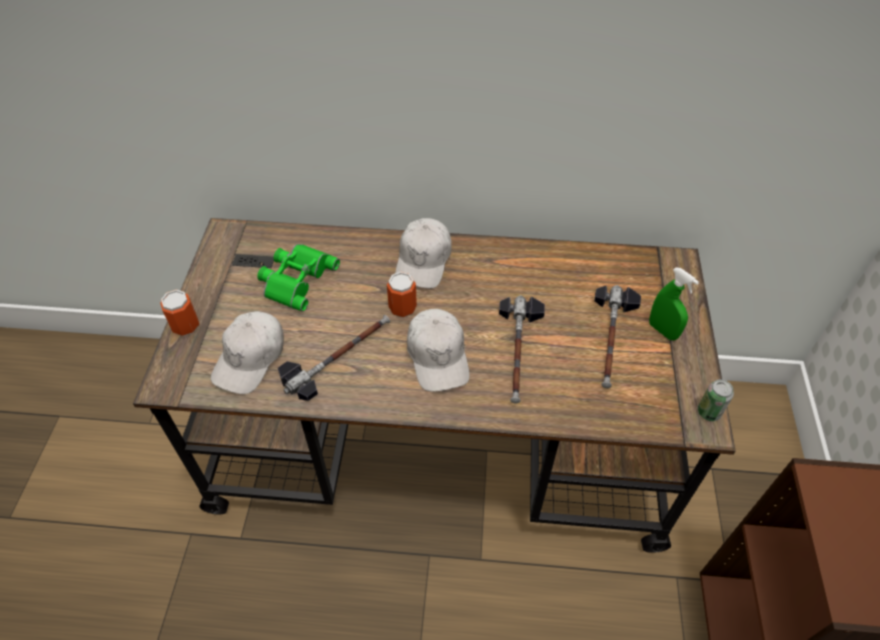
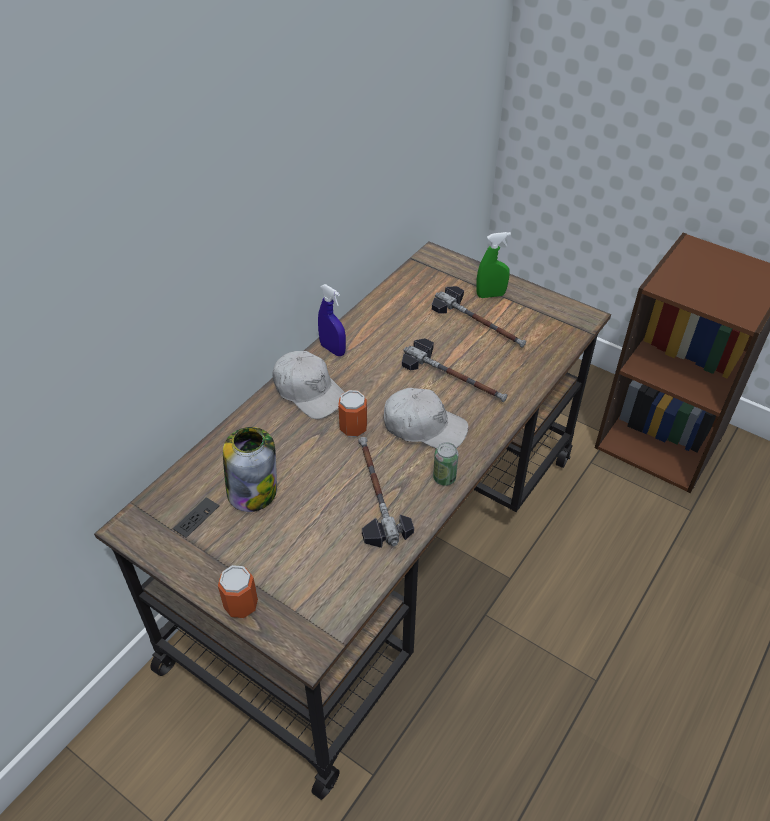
camera: 60 degrees left, 5 degrees down
white cap [211,311,284,394] -> none
green binoculars [257,244,340,312] -> jar [223,427,277,512]
can [698,379,734,421] -> can moved to [433,442,458,486]
none -> blue spray bottle [318,284,346,356]

